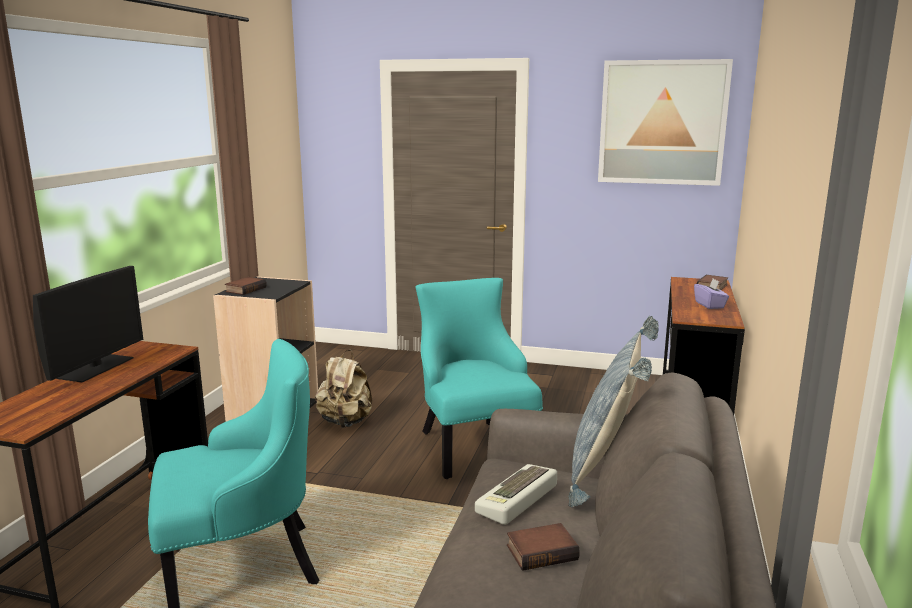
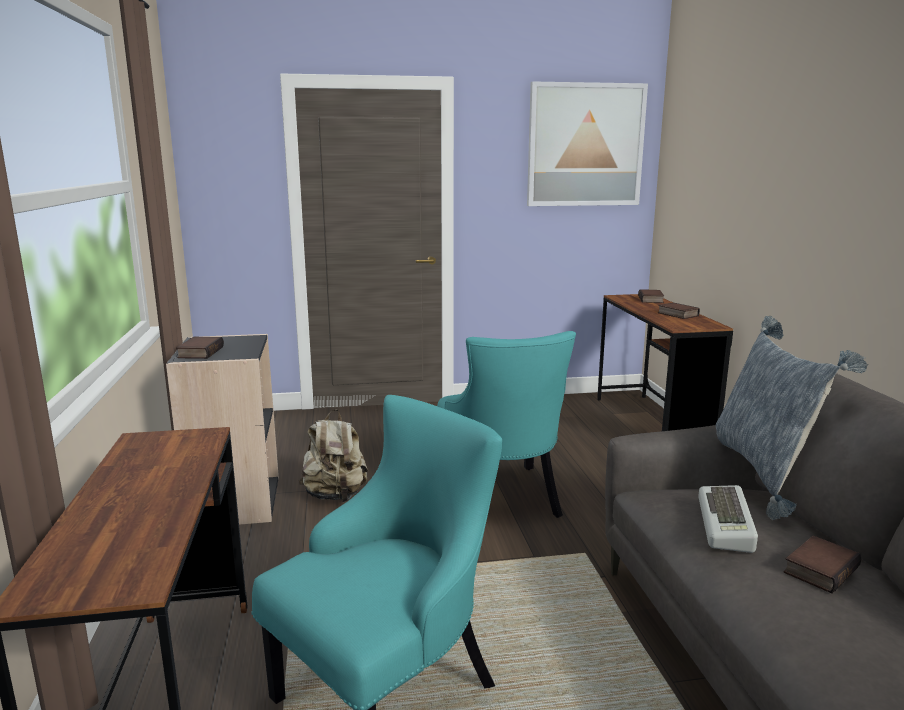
camera: 25 degrees left, 0 degrees up
monitor [33,266,143,383] -> none
turquoise chair [416,278,543,479] -> turquoise chair turned 150 degrees counterclockwise [437,331,576,518]
purple tissue box [694,279,729,309] -> book [658,303,700,319]

